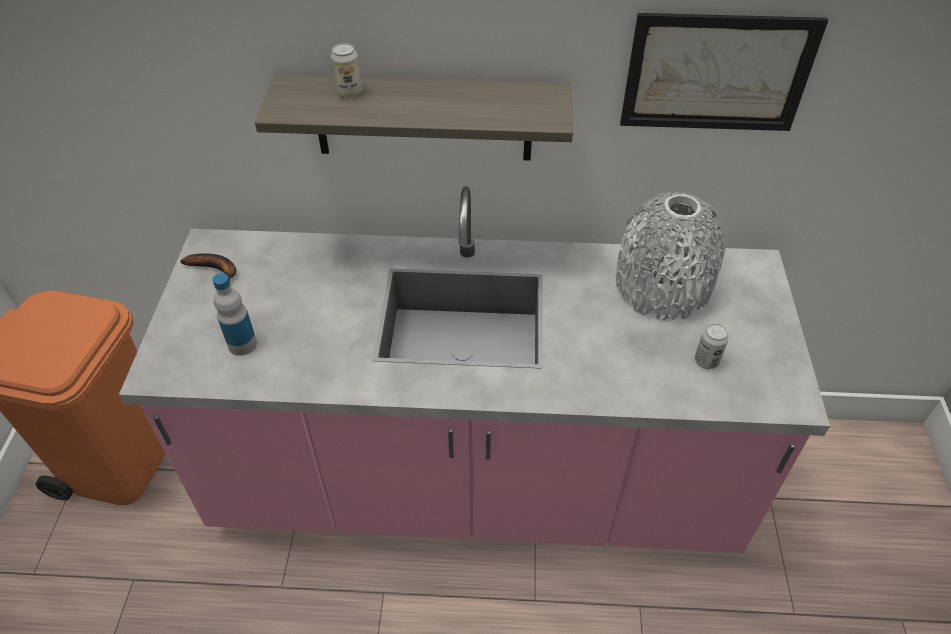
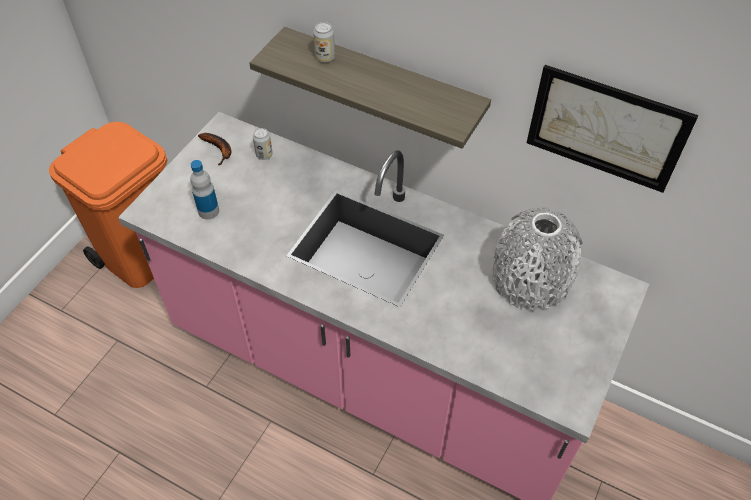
camera: 25 degrees right, 5 degrees up
can [695,324,729,369] -> can moved to [253,128,273,160]

